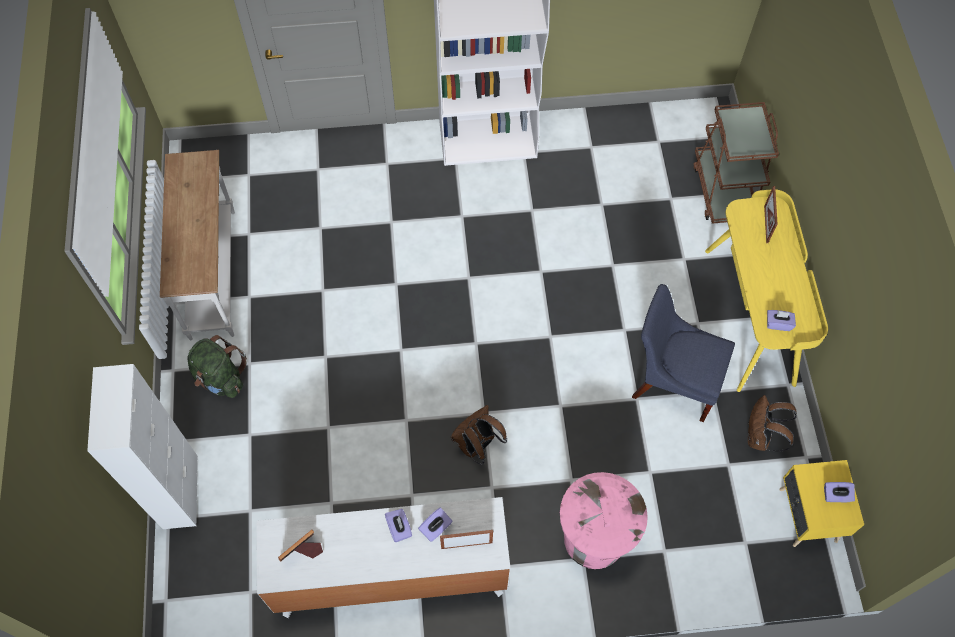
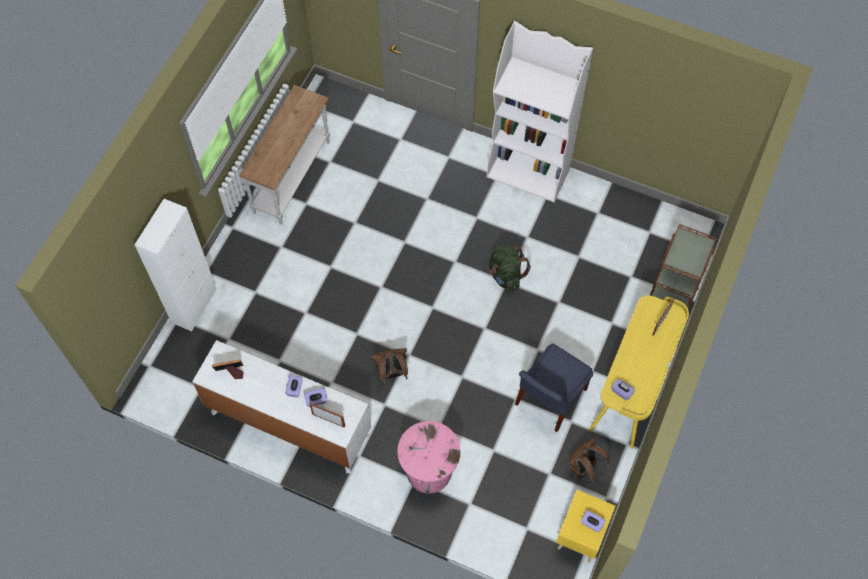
camera: 30 degrees right, 0 degrees up
green backpack [187,335,247,398] -> green backpack moved to [489,244,531,293]
blue chair [632,284,735,422] -> blue chair turned 105 degrees counterclockwise [515,343,593,432]

